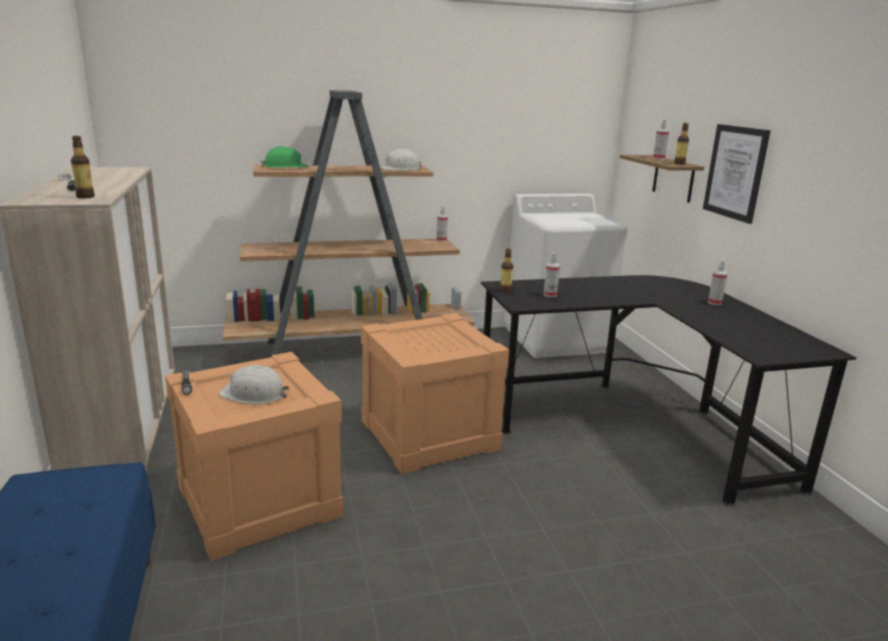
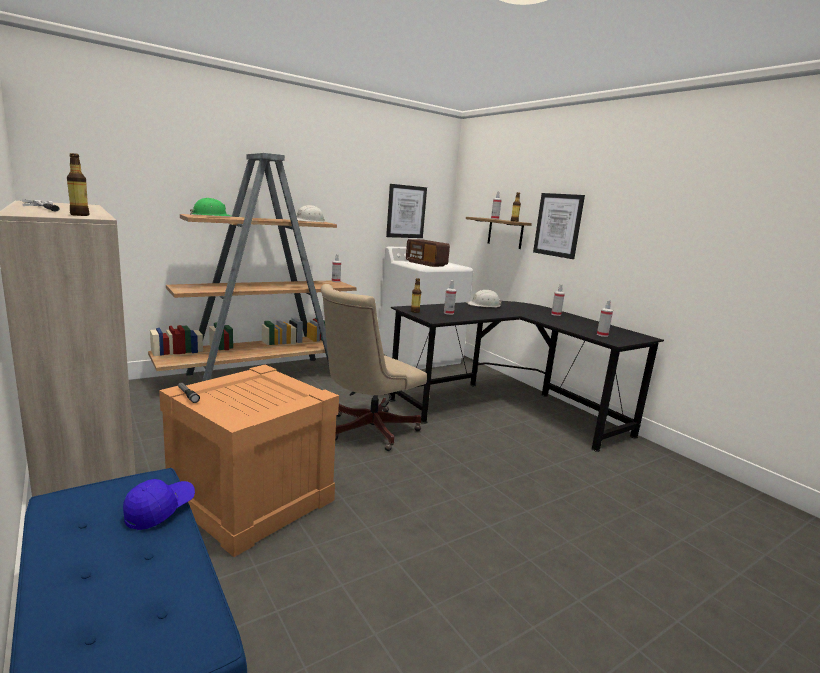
camera: 20 degrees left, 5 degrees down
white hard hat [219,365,289,404] -> white hard hat moved to [466,290,502,307]
crate [361,313,509,474] -> beige office chair [321,284,427,451]
none -> blue cap [123,479,195,530]
none -> picture [386,184,427,238]
none -> radio [406,239,450,267]
none -> spray bottle [597,300,613,337]

